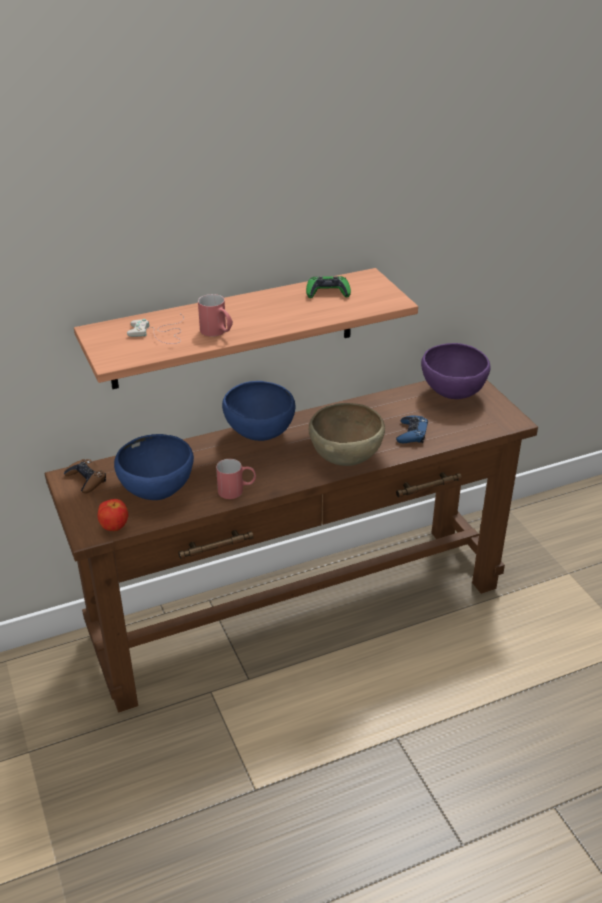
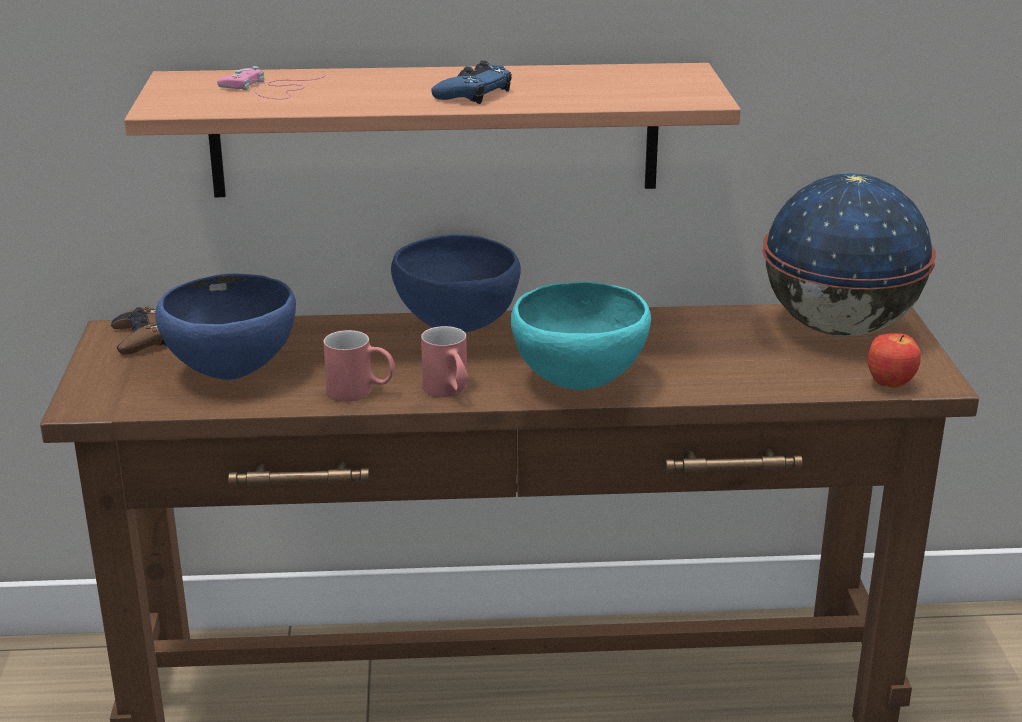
camera: 20 degrees right, 10 degrees down
apple [98,499,128,531] -> apple moved to [867,333,921,388]
white game controller [127,314,184,344] -> pink game controller [217,66,326,99]
red mug [198,294,233,337] -> red mug moved to [421,326,468,397]
green game controller [306,276,351,298] -> none
brown bowl [309,403,385,466] -> turquoise bowl [511,282,651,390]
blue game controller [396,415,428,443] -> blue game controller moved to [431,60,512,104]
purple bowl [421,343,490,399] -> globe [762,173,936,337]

